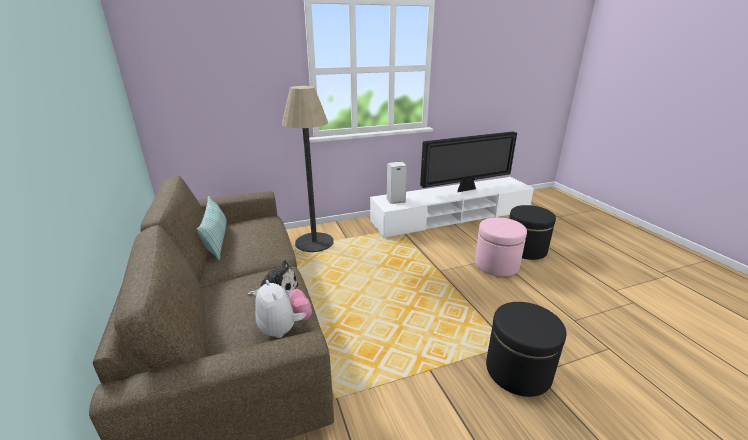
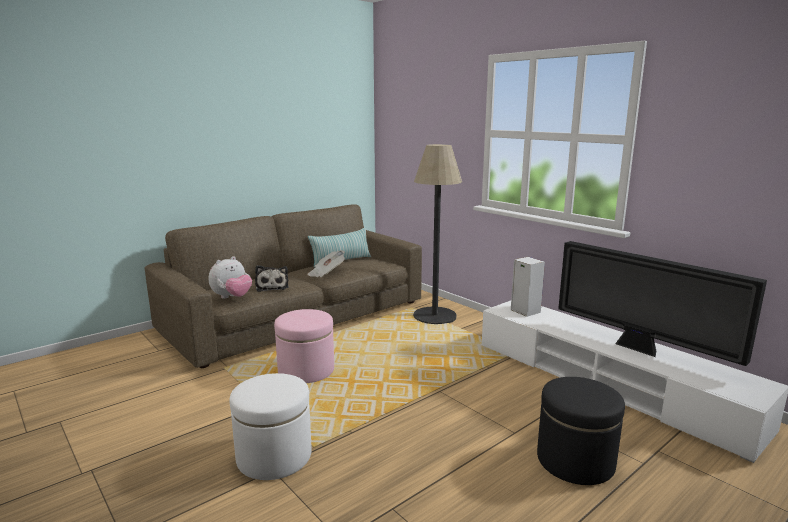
camera: 70 degrees right, 10 degrees down
pink ottoman [475,217,527,277] -> pink ottoman moved to [274,309,334,383]
black ottoman [486,302,566,397] -> white ottoman [230,373,312,480]
none -> newspaper [308,250,345,277]

